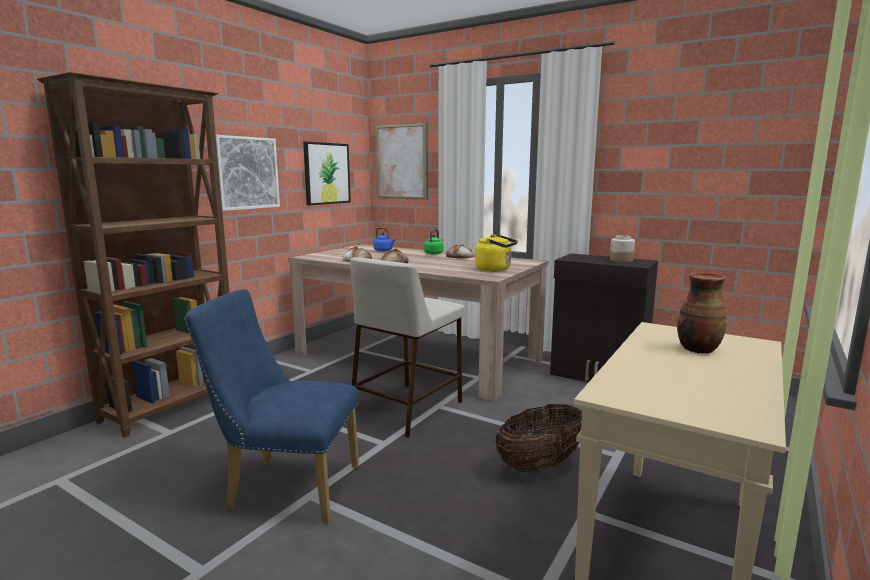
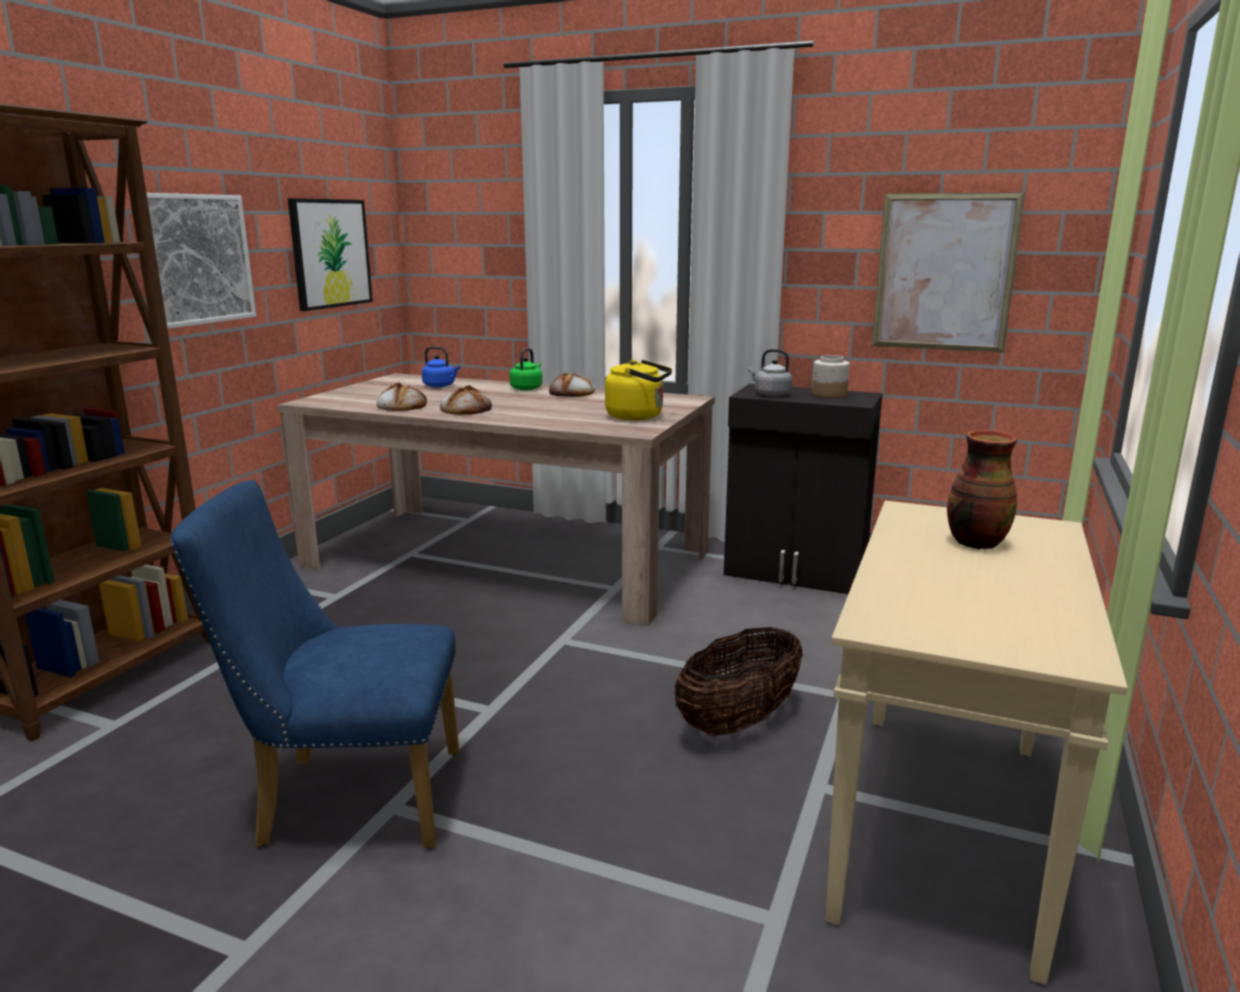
camera: 10 degrees left, 5 degrees up
beige stool [350,257,465,438] -> none
picture [376,122,428,200] -> picture moved to [872,192,1025,353]
none -> grey kettle [748,349,792,396]

